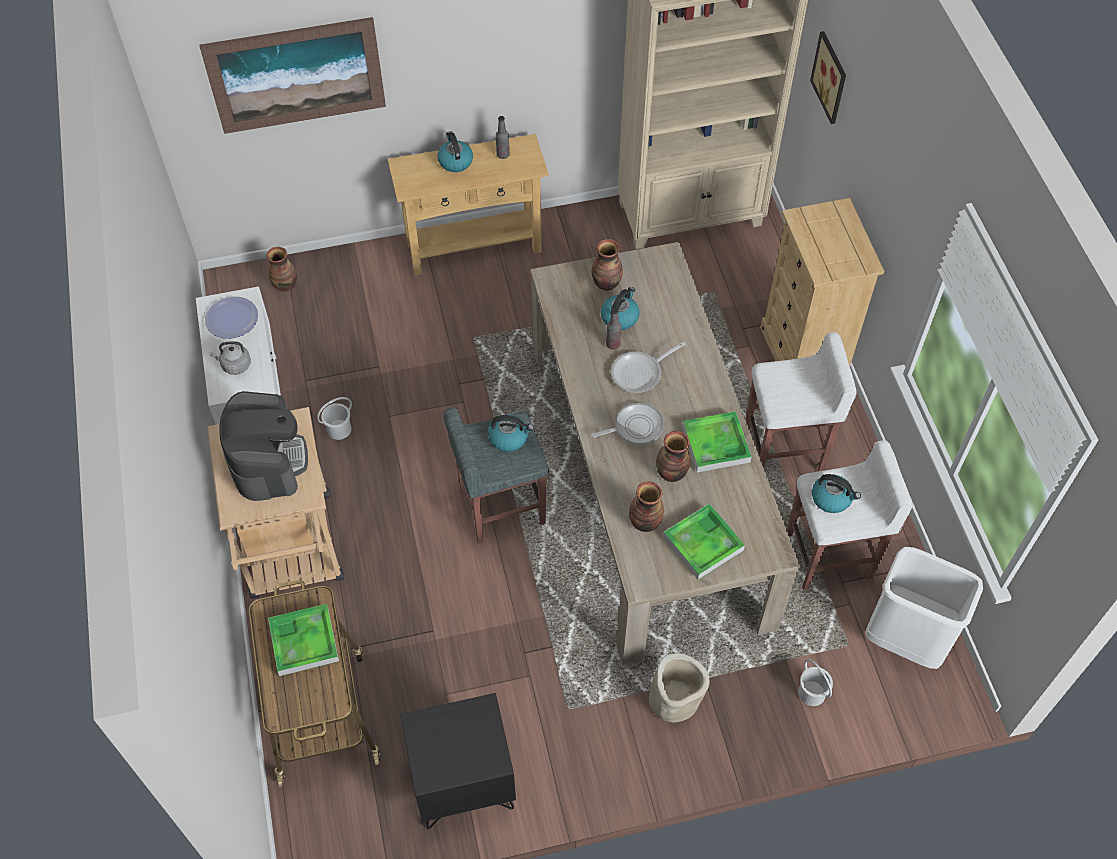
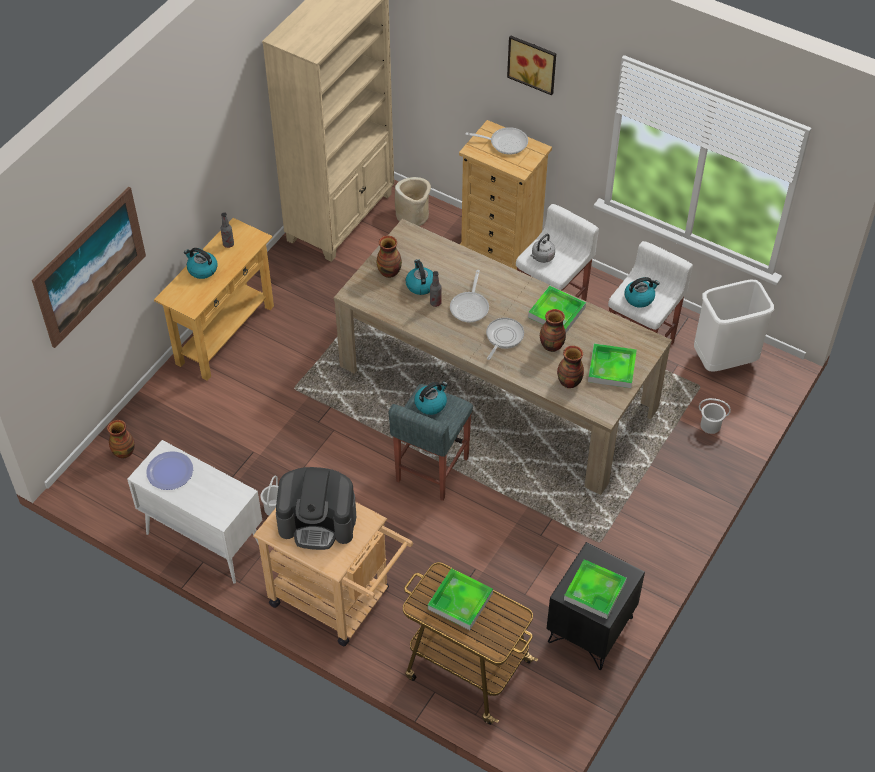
camera: 45 degrees left, 5 degrees down
grey kettle [209,341,251,375] -> grey kettle moved to [530,234,555,263]
coffee machine [219,391,308,501] -> coffee machine turned 150 degrees clockwise [276,467,356,550]
beige planter [649,653,709,723] -> beige planter moved to [395,177,431,226]
picture [810,31,846,124] -> picture moved to [507,35,556,95]
none -> frying pan [465,127,528,155]
none -> tray [564,559,627,619]

